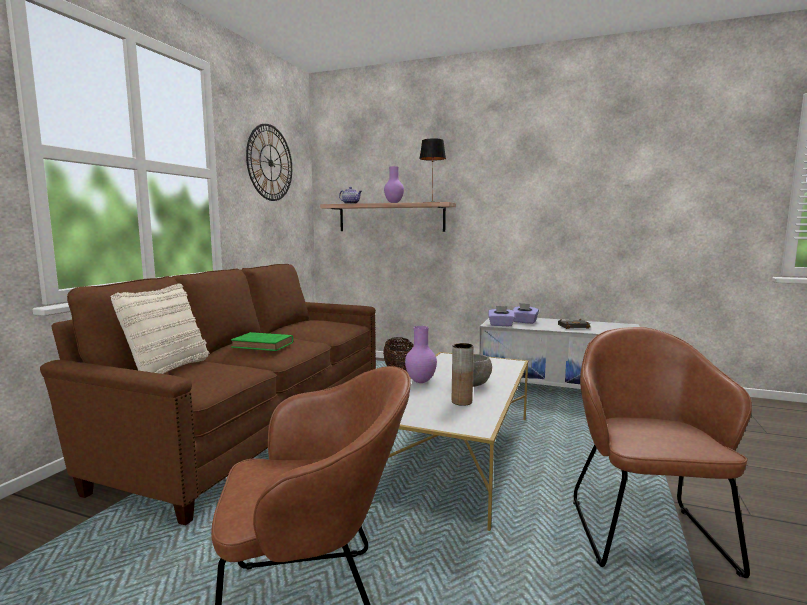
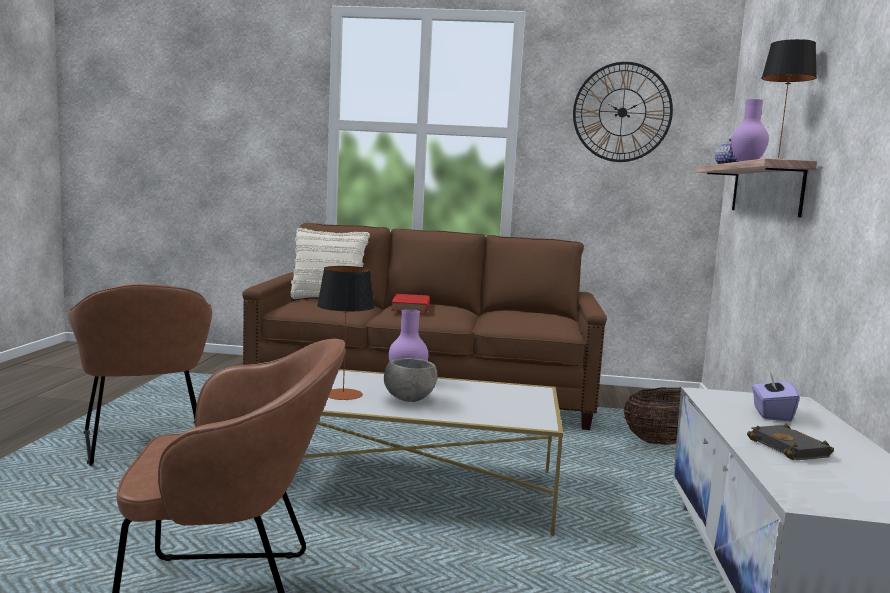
camera: 75 degrees right, 0 degrees up
green book [231,332,293,351] -> red book [391,294,430,312]
brown vase [452,343,474,406] -> table lamp [317,266,375,400]
purple tissue box [488,306,515,326] -> none

